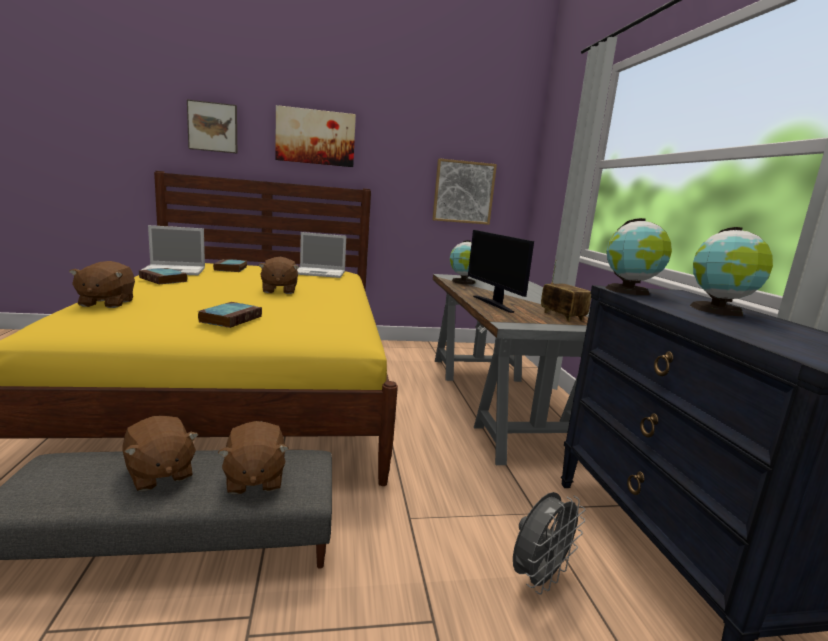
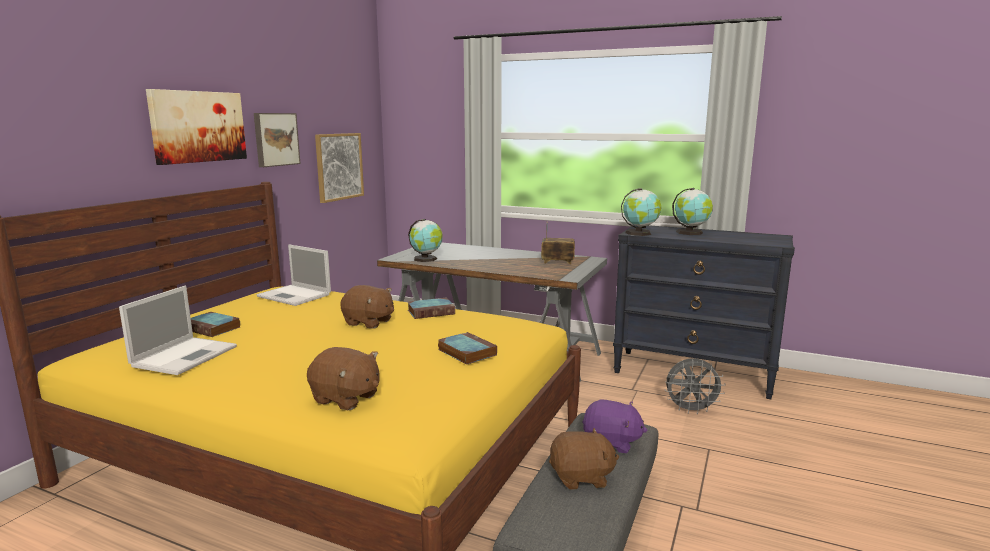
camera: 55 degrees left, 0 degrees up
book [139,268,187,284] -> book moved to [408,298,455,319]
picture [187,99,237,154] -> picture moved to [254,113,301,167]
brown plush toy [218,421,289,495] -> purple plush toy [582,399,647,453]
laptop [297,232,346,278] -> laptop turned 90 degrees clockwise [257,244,331,306]
monitor [468,230,534,313] -> none
grey fan [513,492,586,595] -> grey fan turned 105 degrees clockwise [664,358,726,414]

